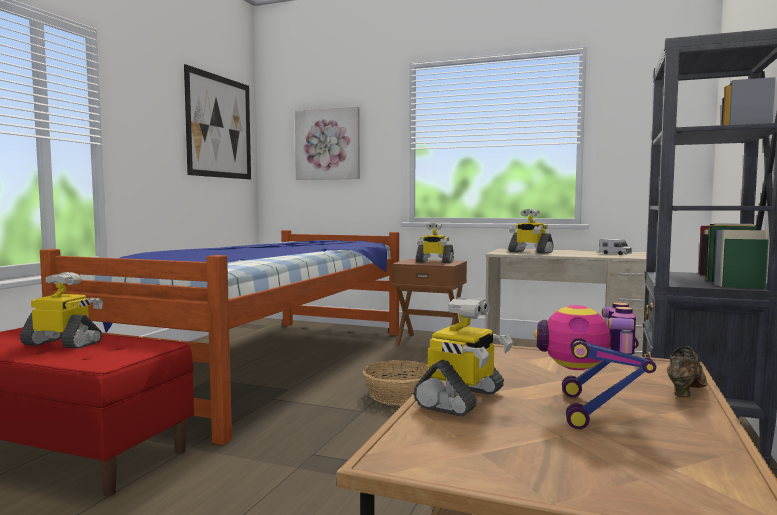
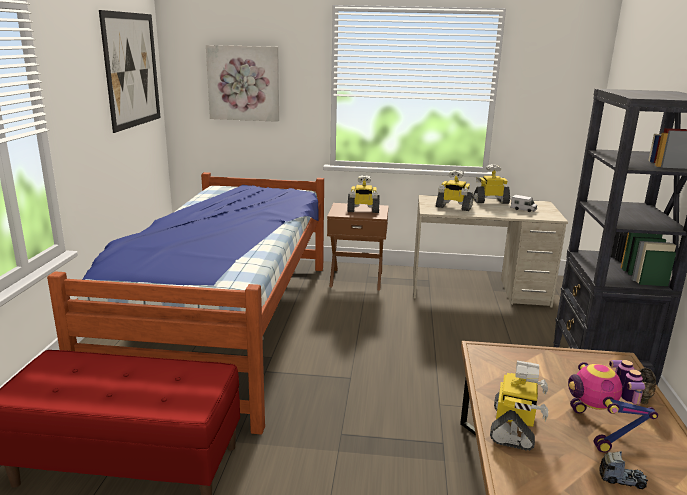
camera: 15 degrees left, 15 degrees up
toy robot [20,272,103,349] -> toy robot moved to [473,164,510,204]
basket [363,360,428,405] -> none
none -> toy truck [599,451,648,490]

